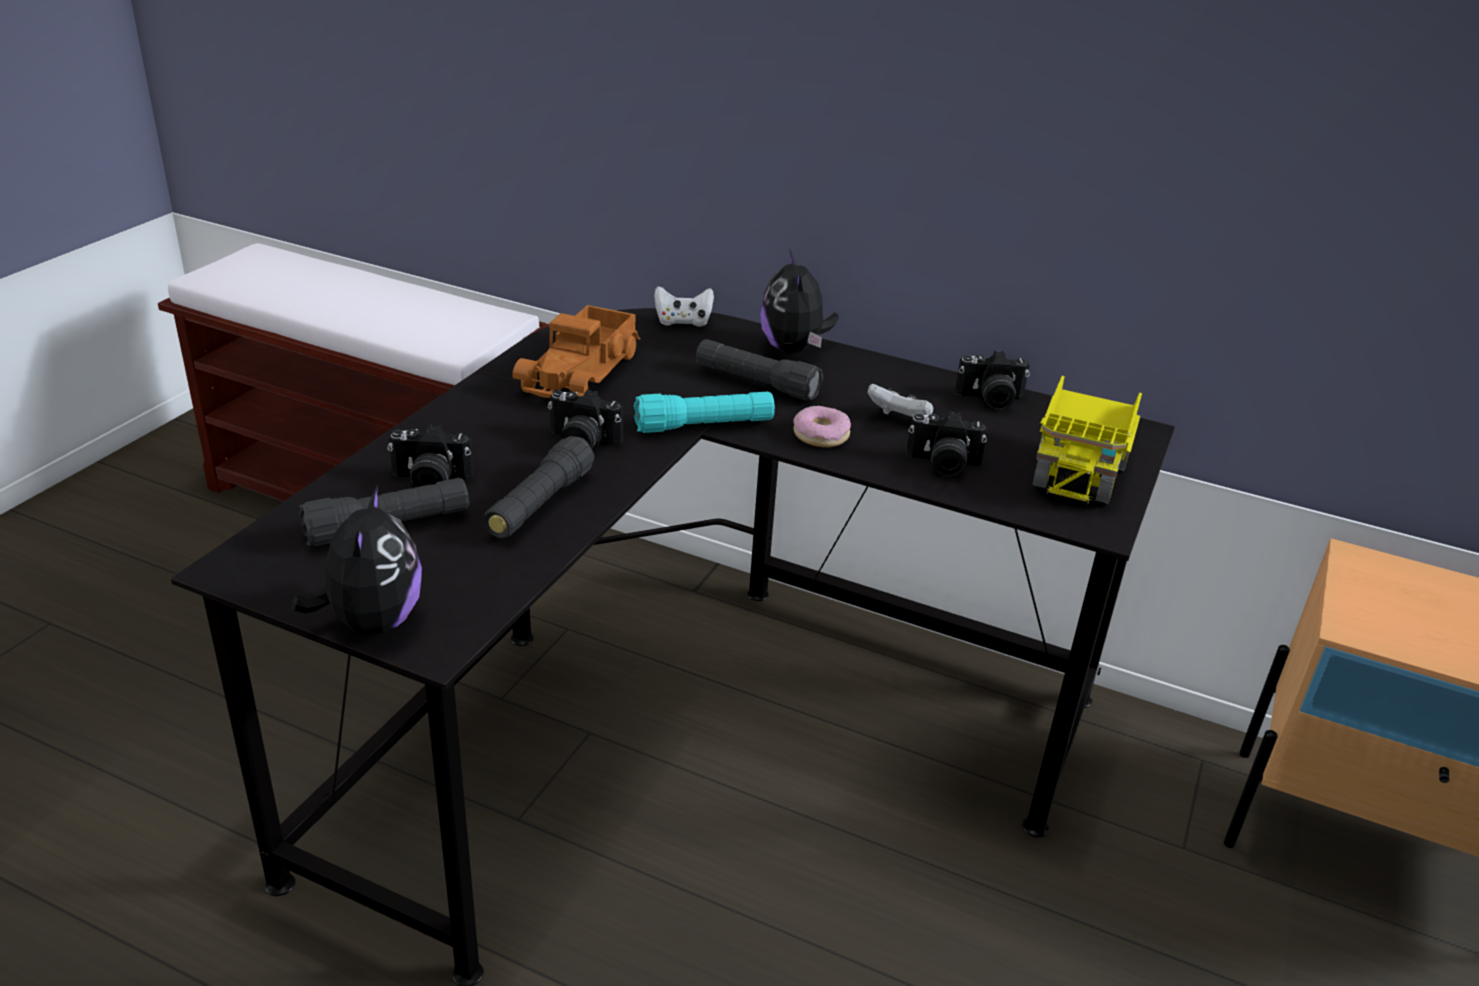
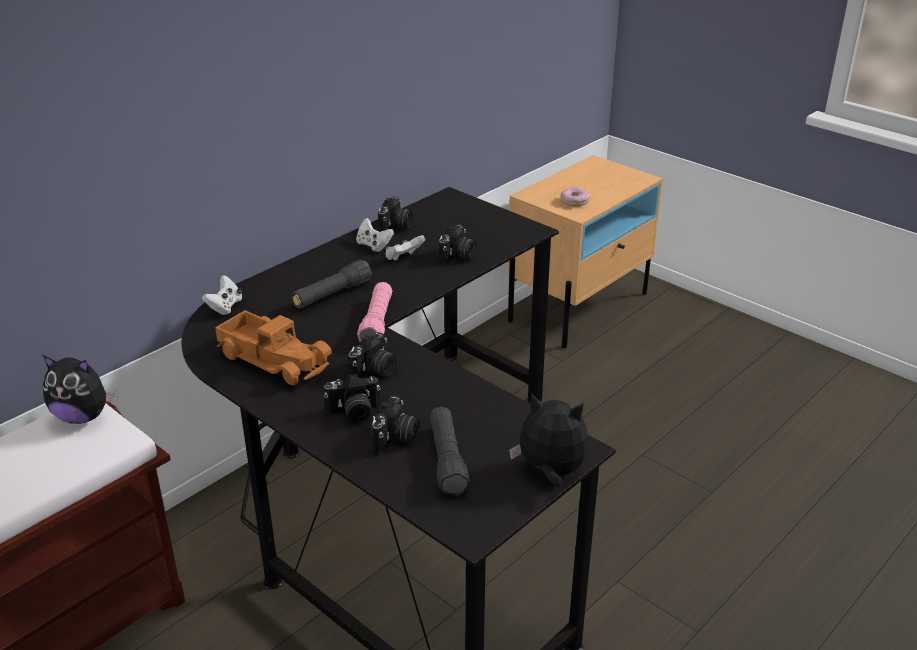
camera: 70 degrees left, 0 degrees up
black flashlight [484,436,595,538] -> none
turquoise flashlight [634,392,775,433] -> pink flashlight [357,282,392,342]
plush toy [760,250,839,354] -> plush toy moved to [43,355,117,424]
donut [793,406,851,447] -> donut moved to [561,187,590,206]
toy truck [1033,376,1142,504] -> none
none -> camera [323,374,381,423]
none -> white game controller [356,218,394,252]

